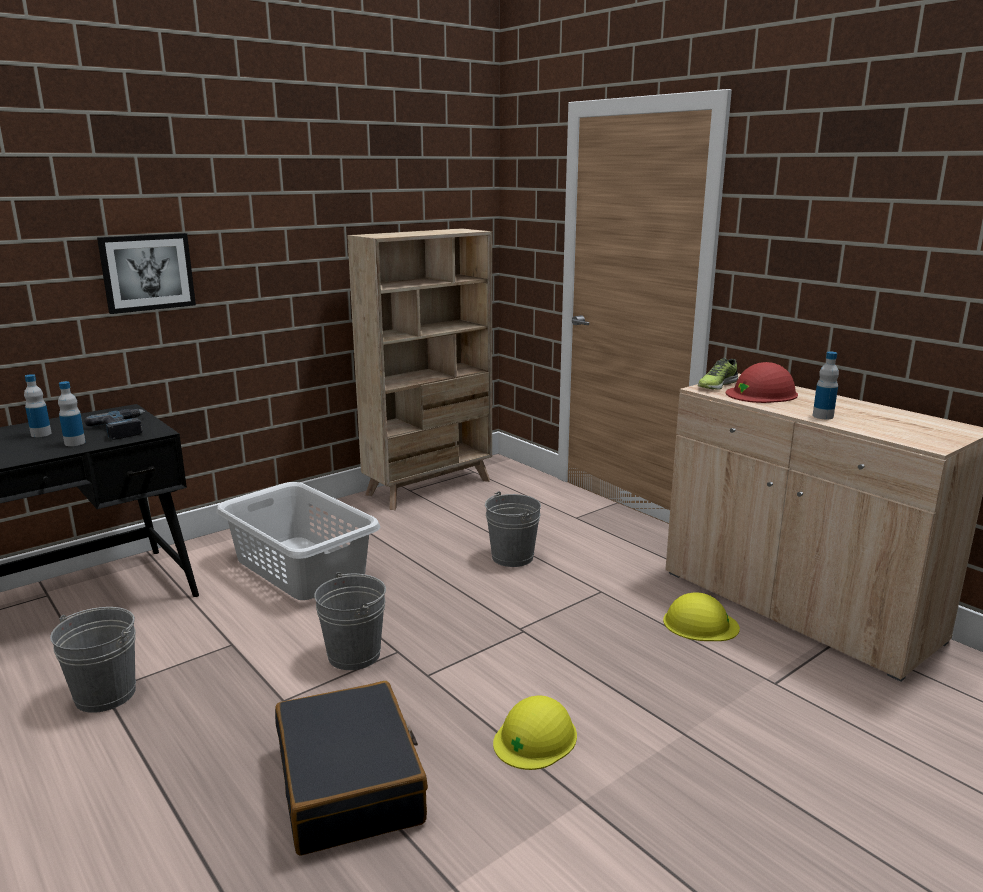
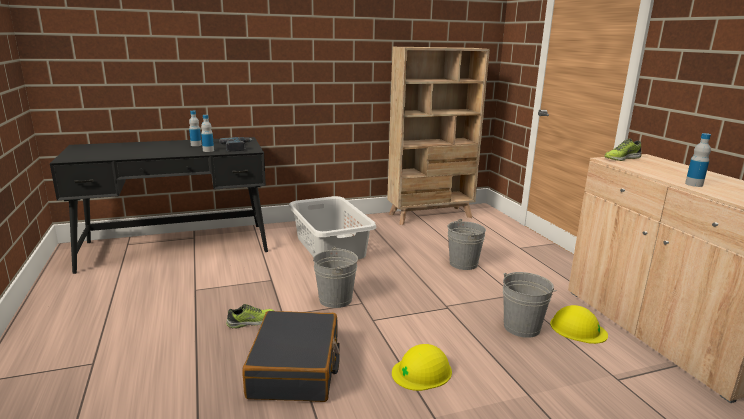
camera: 20 degrees right, 0 degrees up
grey bucket [50,607,136,713] -> grey bucket moved to [503,272,557,338]
picture [97,233,196,314] -> none
red hard hat [726,362,798,403] -> none
none -> shoe [226,304,274,328]

